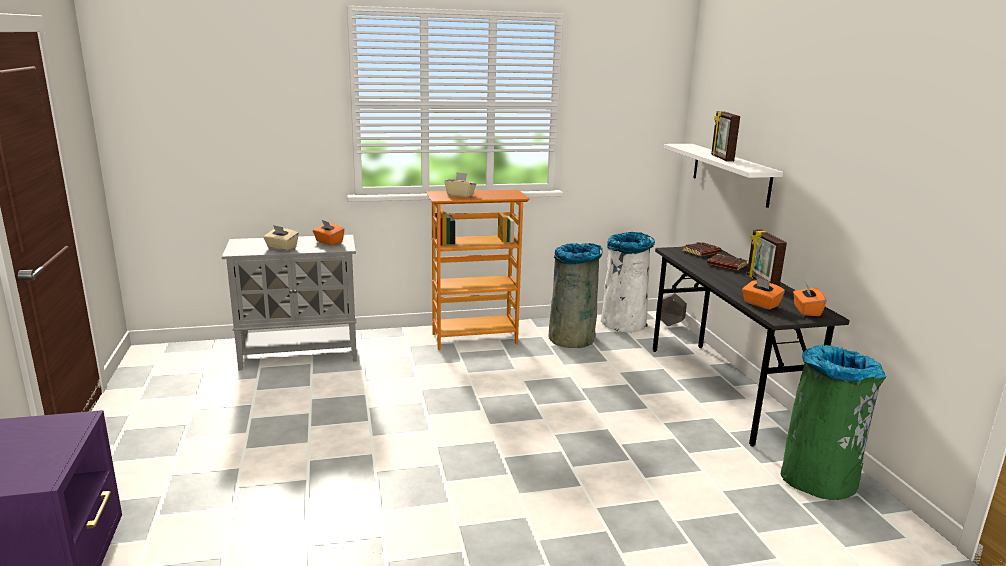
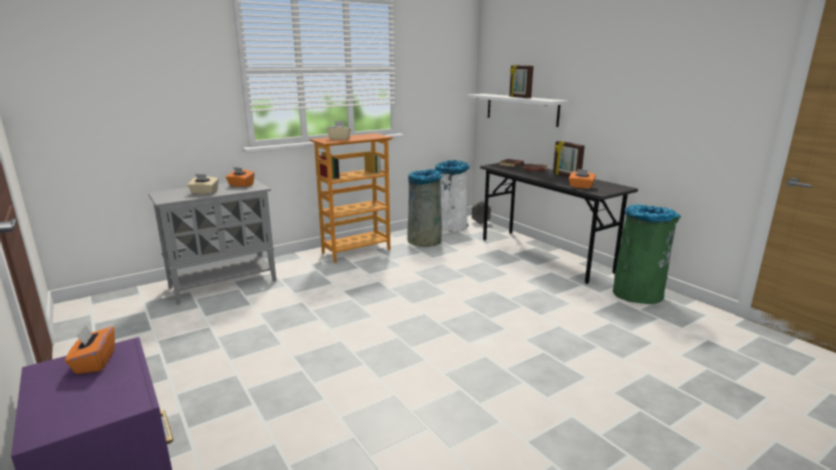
camera: 20 degrees left, 0 degrees up
orange tissue box [793,283,827,316] -> orange tissue box moved to [65,325,115,374]

